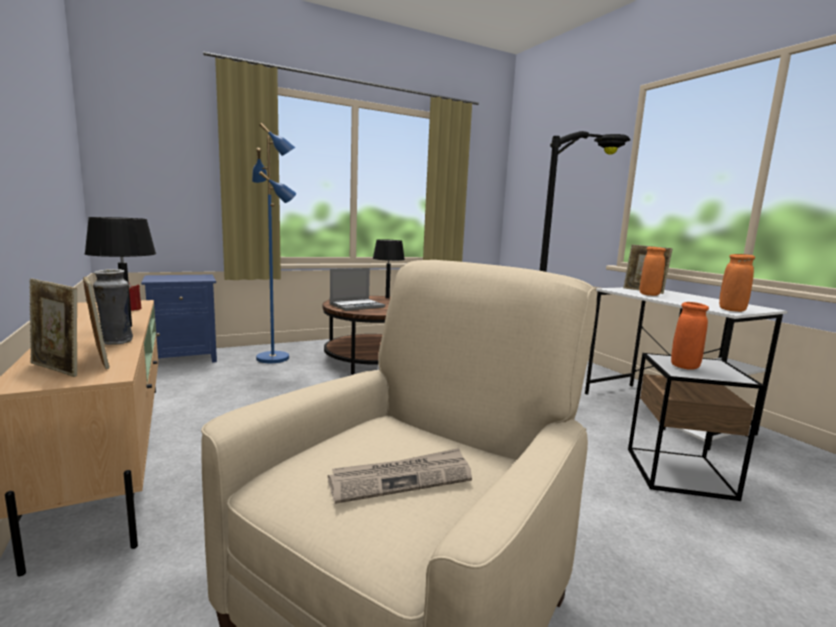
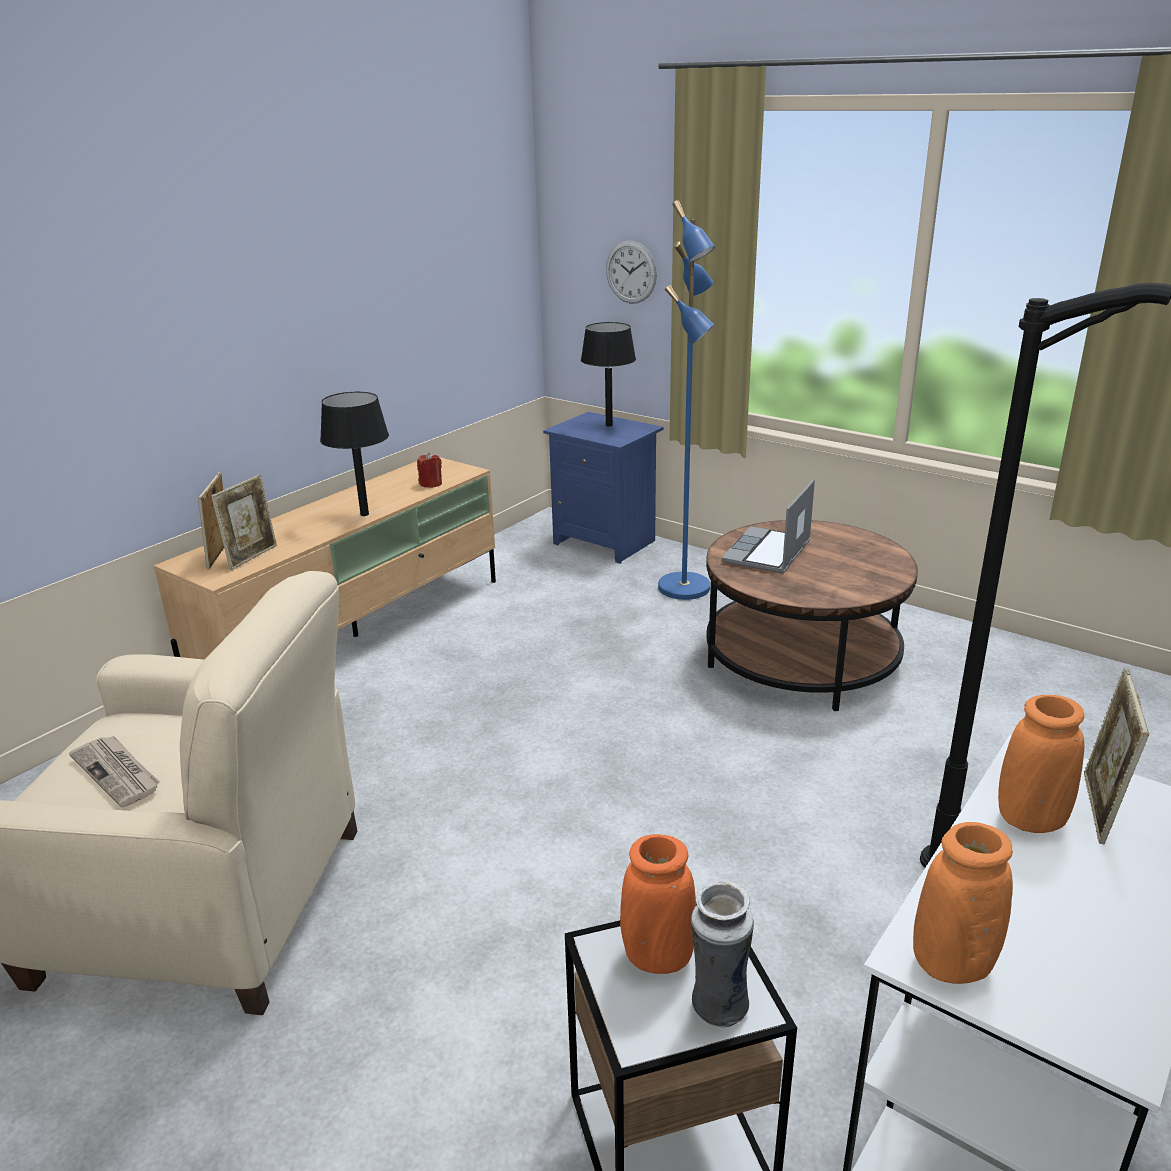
camera: 65 degrees right, 15 degrees up
vase [93,269,133,345] -> vase moved to [691,880,754,1027]
laptop [330,268,385,311] -> laptop turned 90 degrees clockwise [721,479,815,574]
black table lamp [373,239,405,298] -> black table lamp moved to [581,322,636,426]
none -> wall clock [606,240,657,304]

